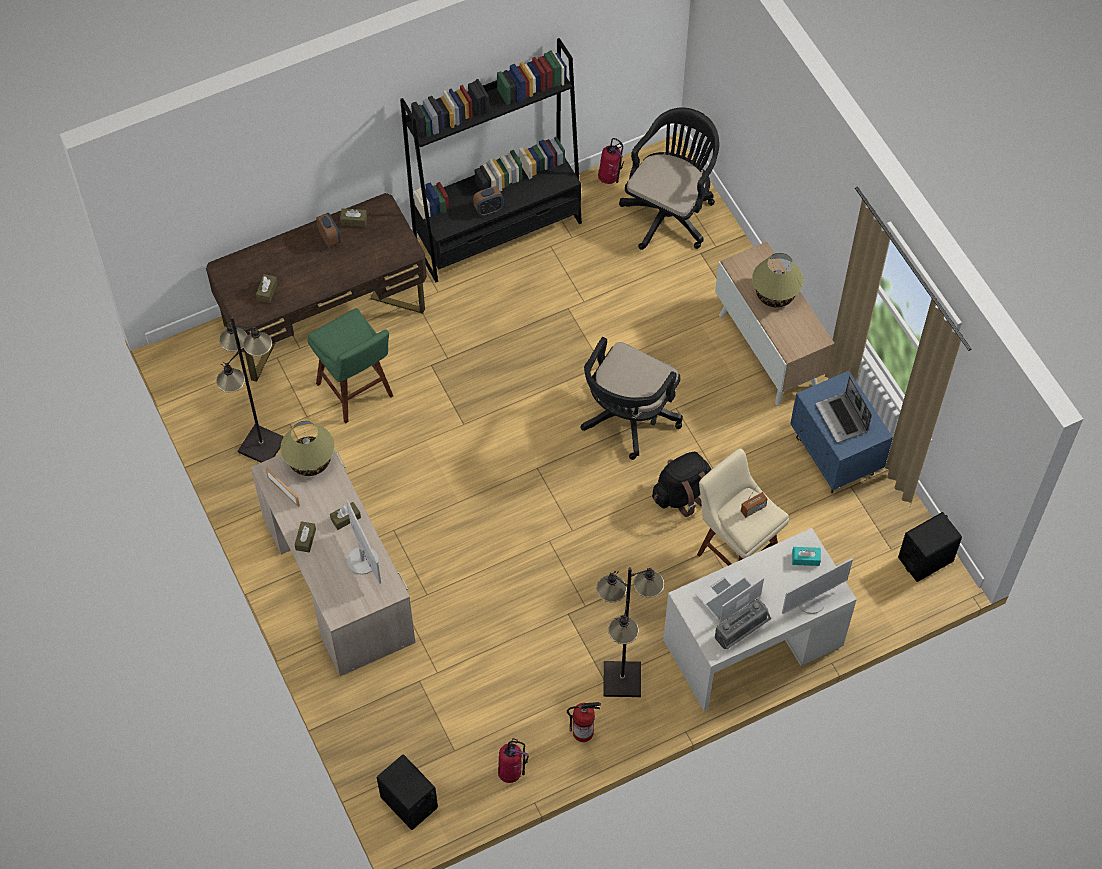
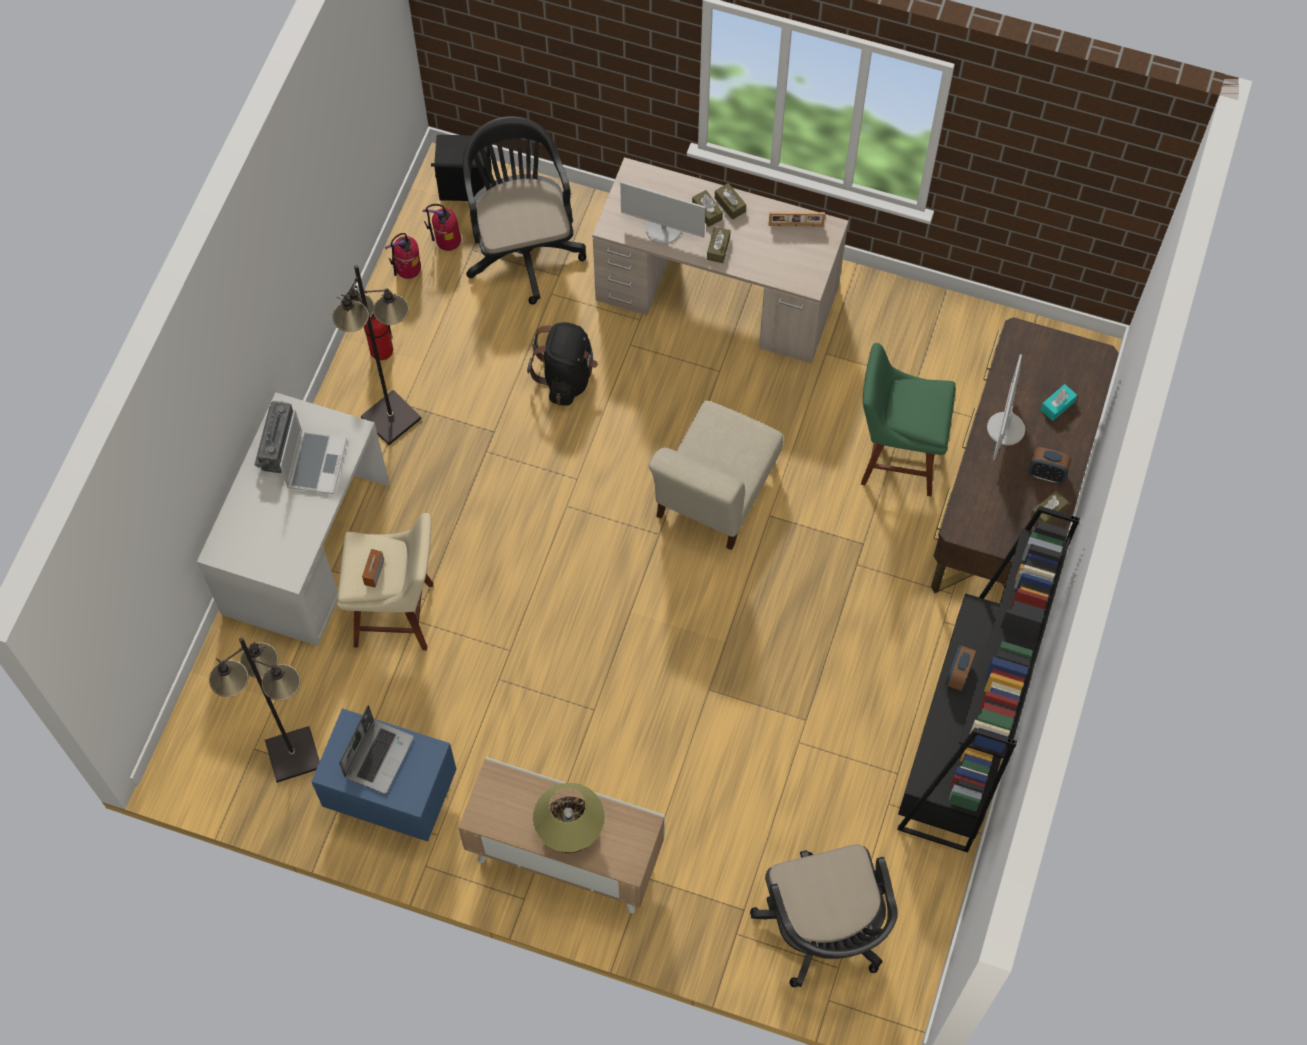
camera: 135 degrees right, 5 degrees up
black floor lamp [216,316,284,463] -> black floor lamp moved to [209,637,320,783]
brown tissue box [256,274,277,303] -> brown tissue box moved to [692,190,723,227]
table lamp [280,421,334,476] -> none
black office chair [580,337,683,460] -> black office chair moved to [463,116,586,305]
fire extinguisher [598,138,624,184] -> fire extinguisher moved to [422,204,461,251]
black backpack [652,452,711,517] -> black backpack moved to [527,322,598,406]
monitor [782,558,853,614] -> monitor moved to [987,354,1025,460]
turquoise tissue box [792,547,821,566] -> turquoise tissue box moved to [1040,384,1077,421]
laptop [816,376,872,443] -> laptop turned 90 degrees clockwise [339,705,414,794]
black speaker [898,512,962,582] -> none
none -> beige chair [649,401,783,550]

